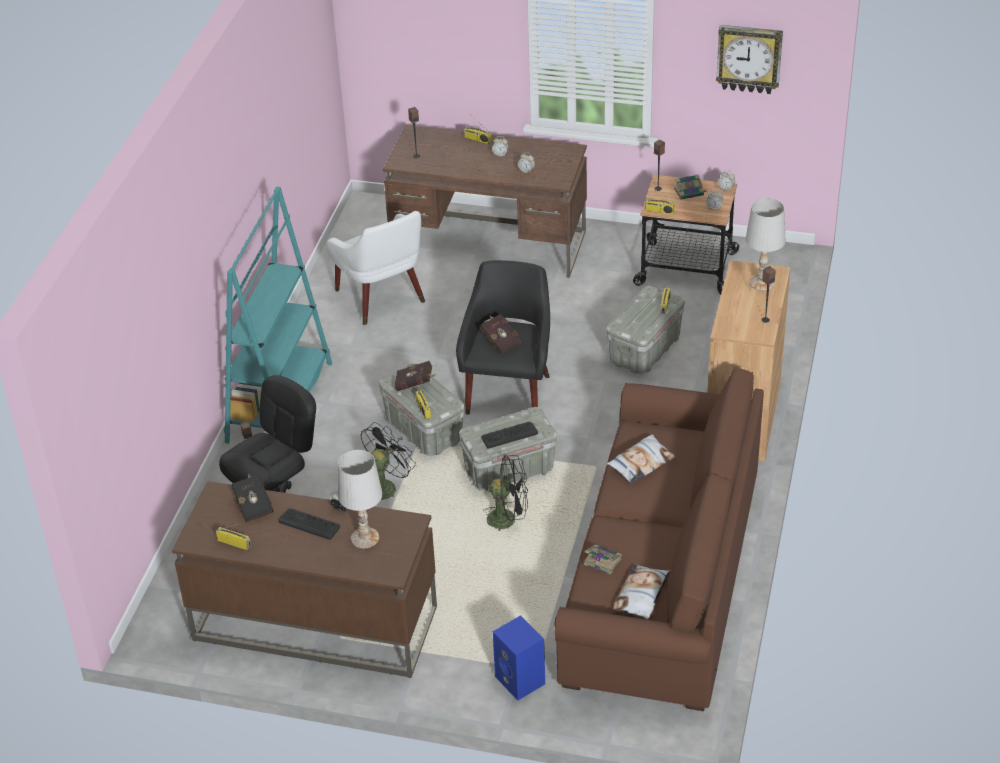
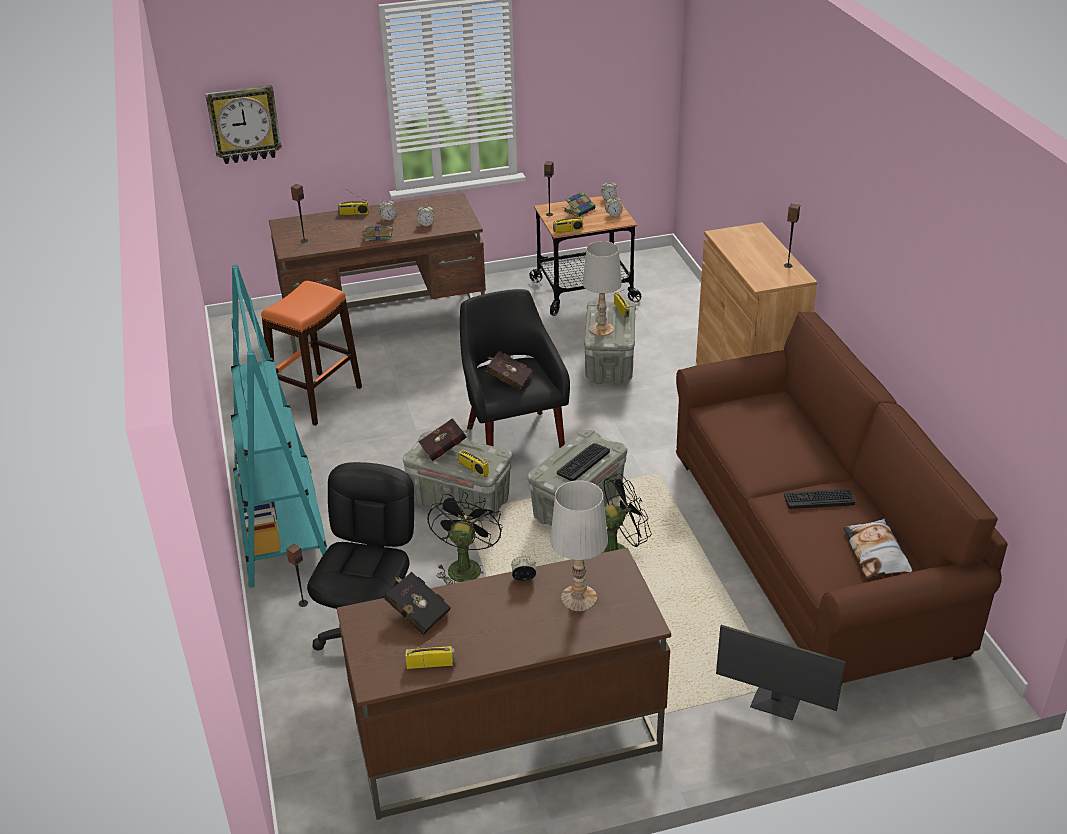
camera: 30 degrees left, 5 degrees down
keyboard [278,508,340,540] -> keyboard moved to [784,489,855,509]
white armchair [326,211,425,325] -> orange stool [261,281,362,426]
blue speaker [493,615,545,700] -> monitor [716,625,846,721]
book [584,544,622,575] -> book moved to [361,224,393,241]
pillow [607,434,676,484] -> none
wall clock [716,25,783,94] -> wall clock moved to [205,85,282,164]
white table lamp [746,198,785,291] -> white table lamp moved to [583,241,622,336]

